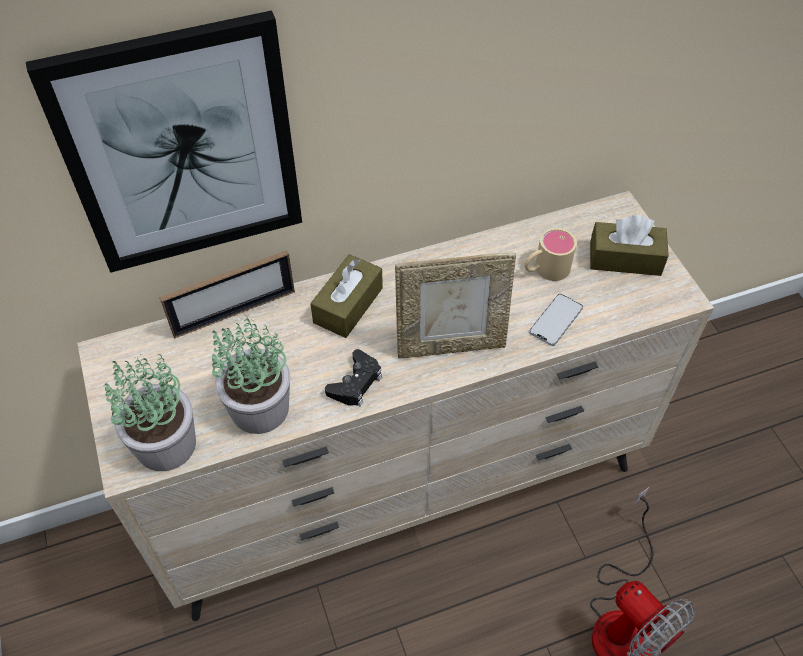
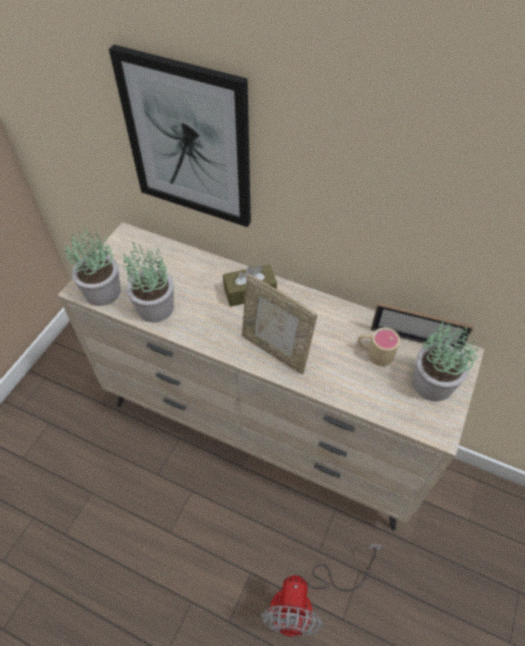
camera: 45 degrees right, 0 degrees up
picture frame [159,250,295,339] -> picture frame moved to [371,302,474,349]
black game controller [325,349,382,406] -> none
phone [529,294,583,346] -> none
brown tissue box [590,215,669,276] -> potted plant [413,320,478,402]

